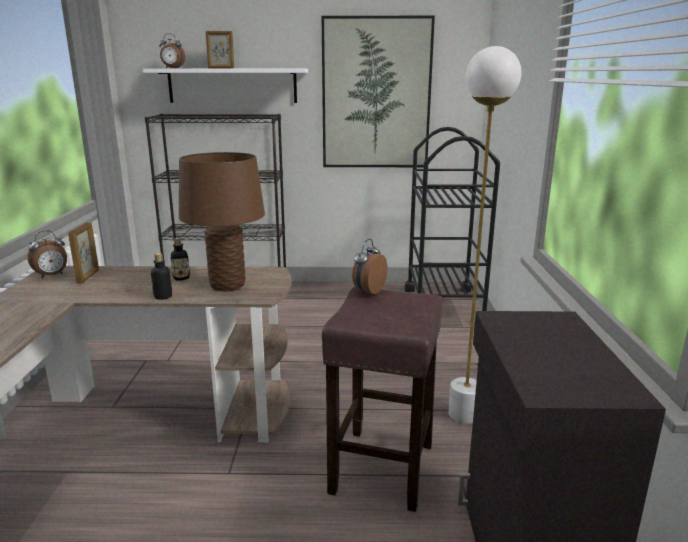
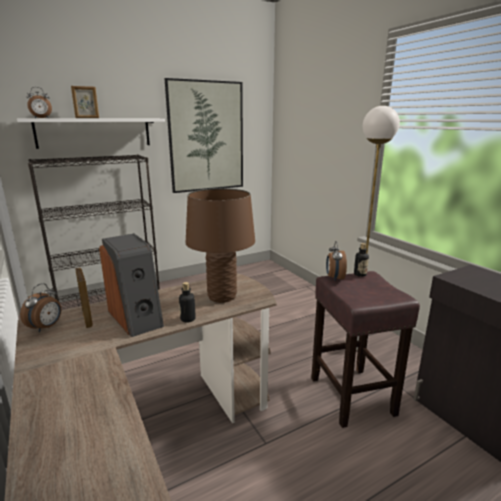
camera: 30 degrees left, 0 degrees up
bottle [170,238,190,281] -> bottle moved to [354,243,369,277]
black cart [405,127,500,311] -> none
none -> speaker [99,233,164,337]

